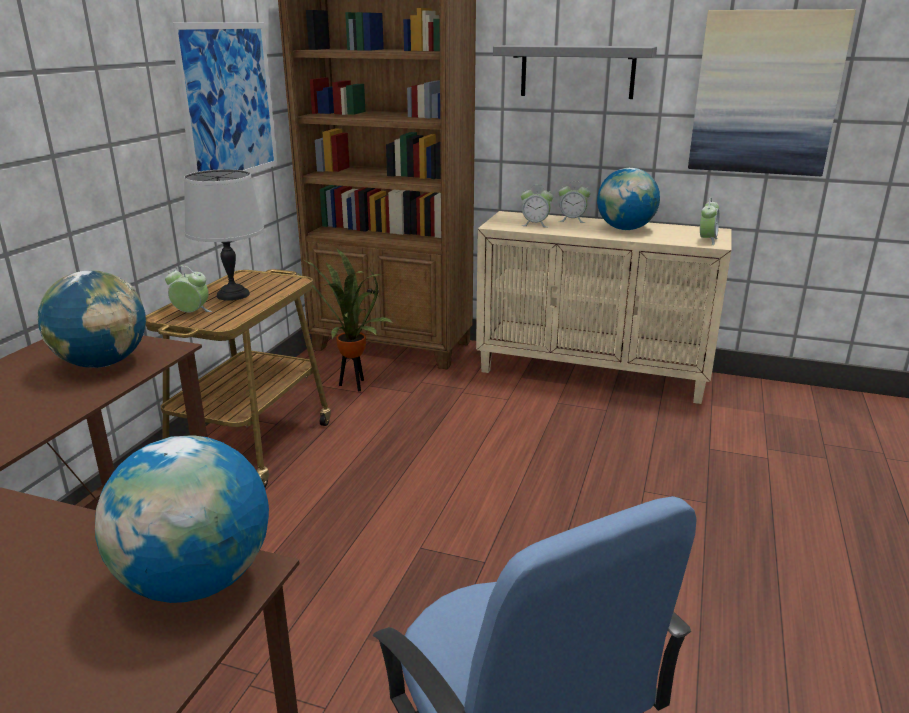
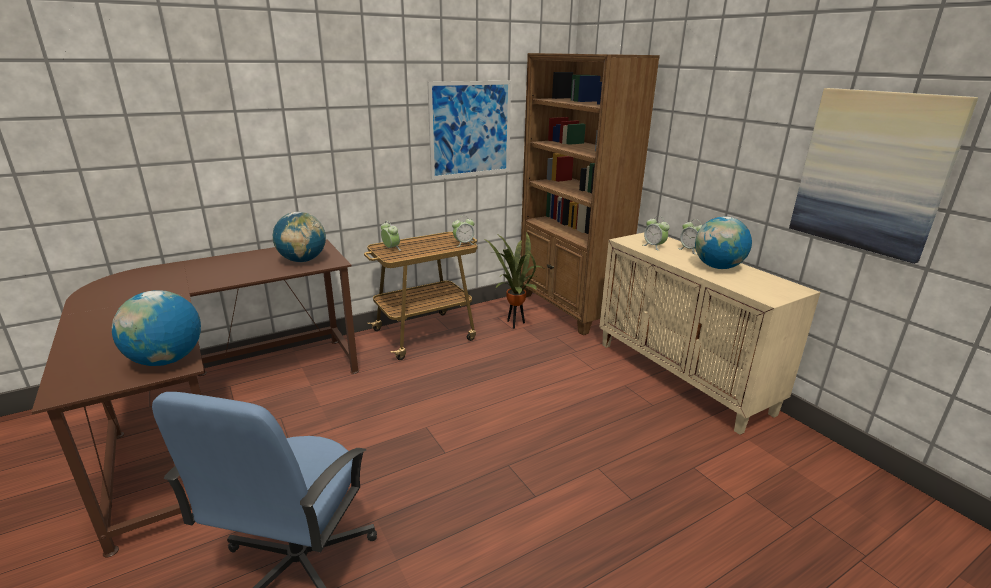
camera: 40 degrees right, 0 degrees up
grey table lamp [184,169,264,301] -> none
grey shelf [493,45,657,99] -> none
alarm clock [700,198,719,245] -> alarm clock moved to [452,216,474,247]

